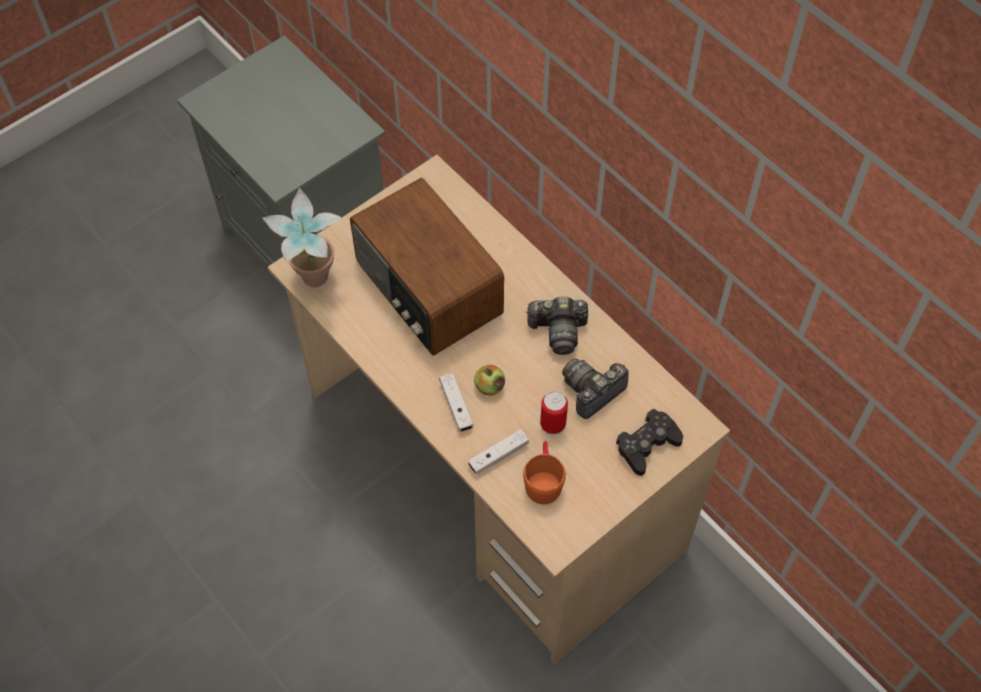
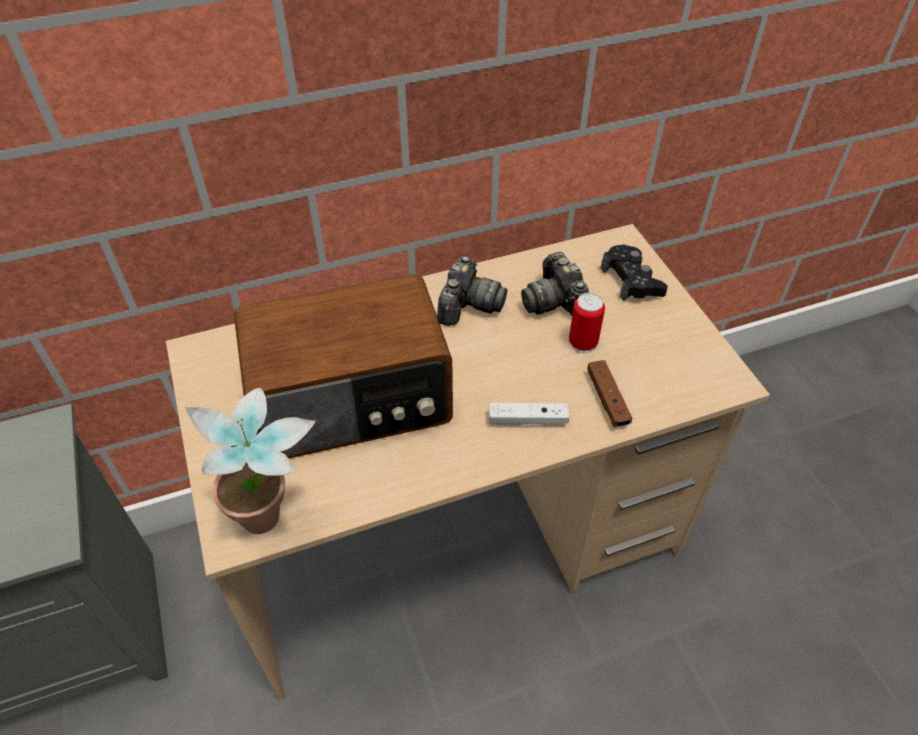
camera: 70 degrees left, 10 degrees down
white game controller [468,429,529,475] -> brown game controller [587,360,632,427]
apple [474,364,505,396] -> none
orange mug [523,441,566,504] -> none

